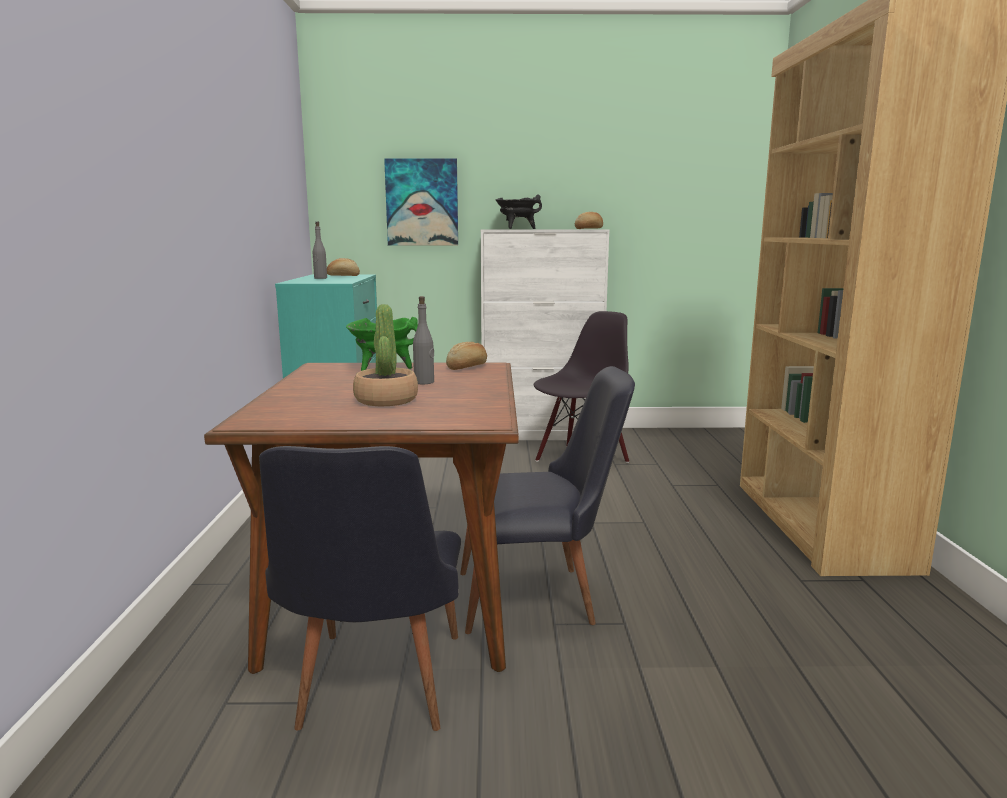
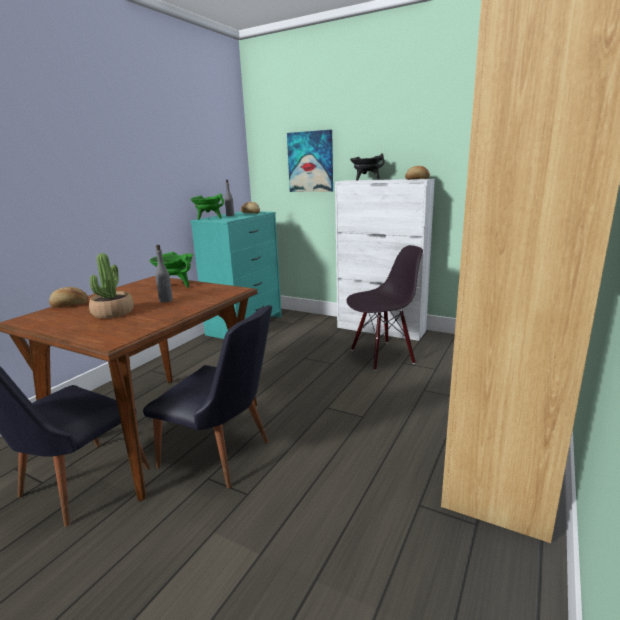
camera: 30 degrees right, 5 degrees up
bread [446,342,487,370] -> bread moved to [49,287,89,307]
none -> green cooking pot [190,194,224,220]

